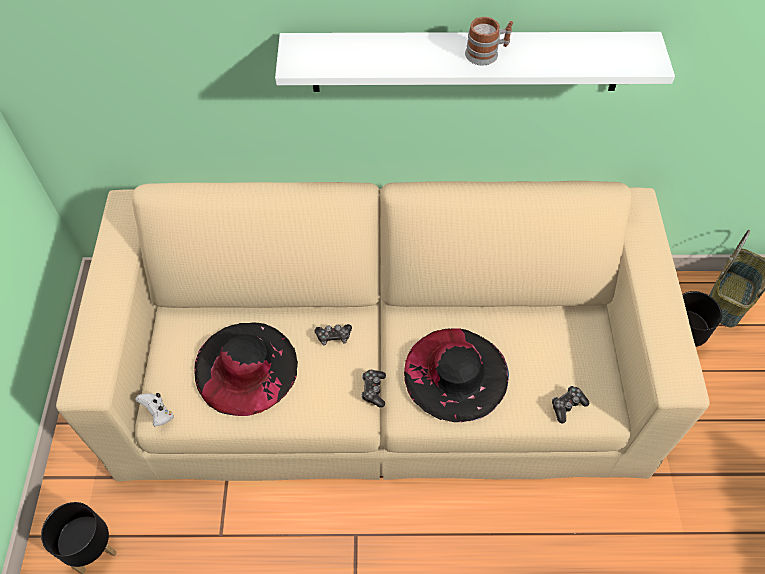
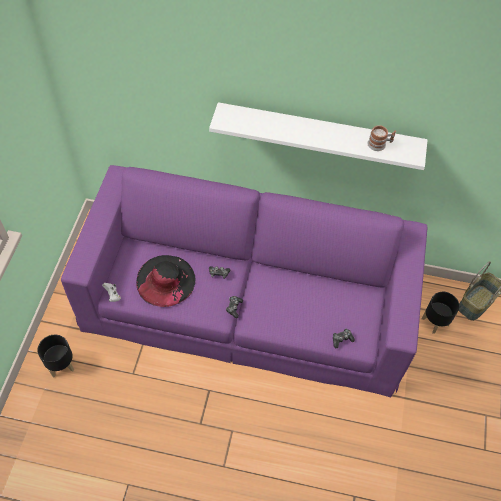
camera: 10 degrees right, 0 degrees up
beige sofa [56,181,710,481] -> purple sofa [61,165,427,397]
black hat [404,328,509,422] -> none
mug [465,17,513,65] -> mug moved to [367,125,396,151]

